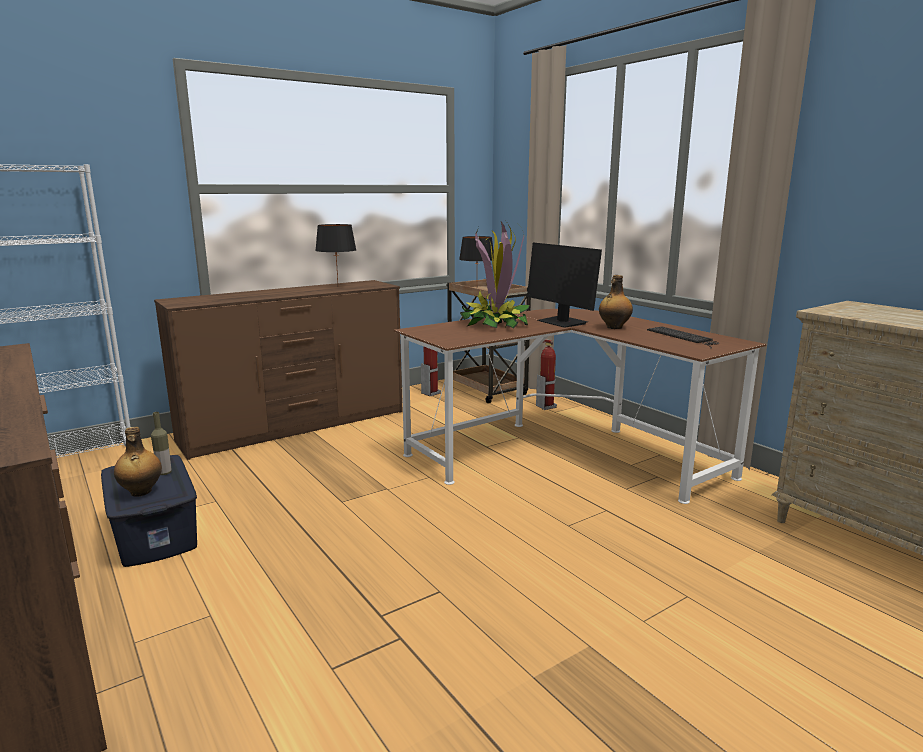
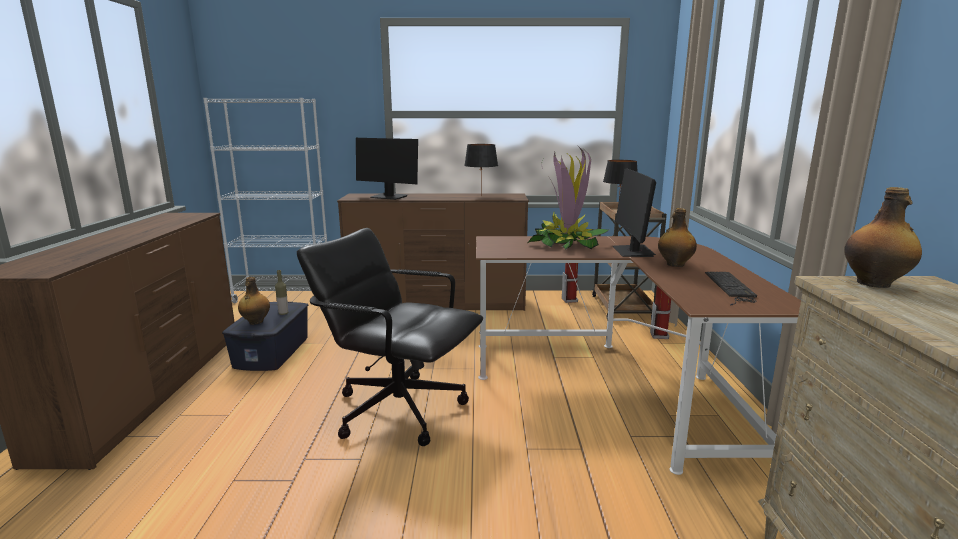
camera: 35 degrees right, 0 degrees up
none -> black office chair [297,228,483,446]
none -> monitor [356,138,418,200]
none -> bottle [844,187,922,288]

